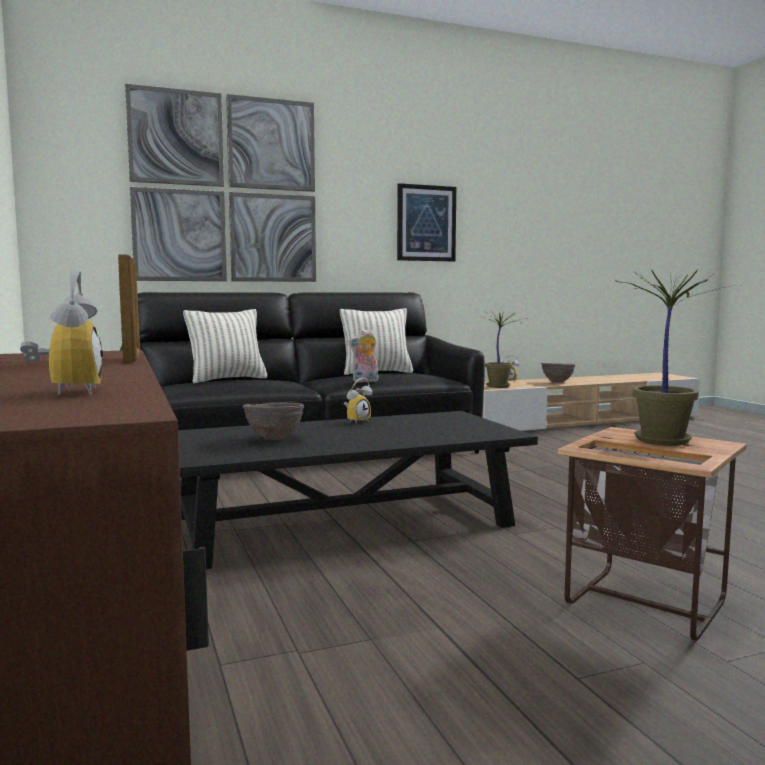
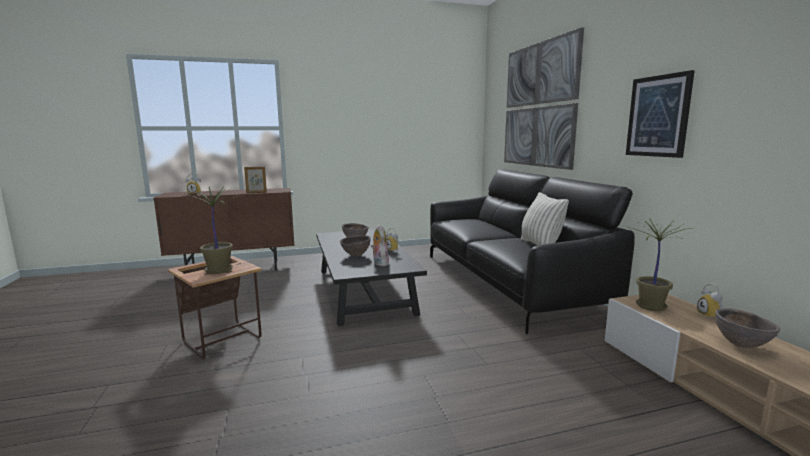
camera: 95 degrees right, 5 degrees up
pillow [183,309,268,383] -> none
plush toy [348,328,378,382] -> plush toy moved to [371,225,389,266]
none -> brown bowl [340,235,371,257]

